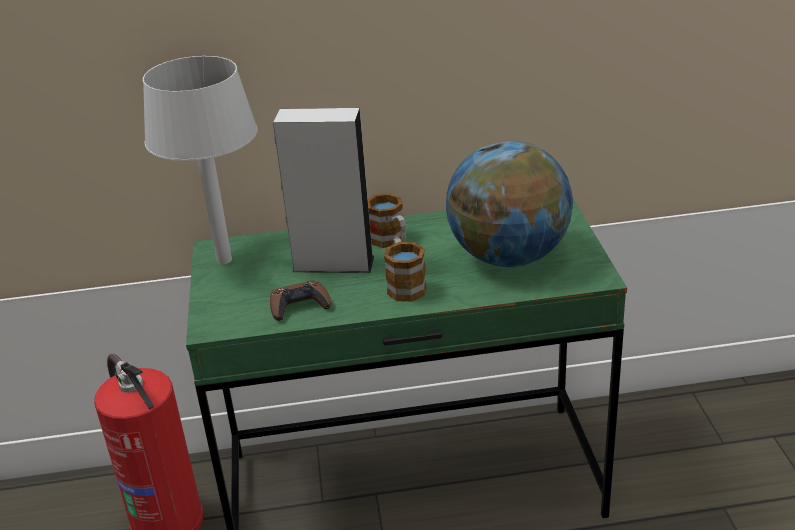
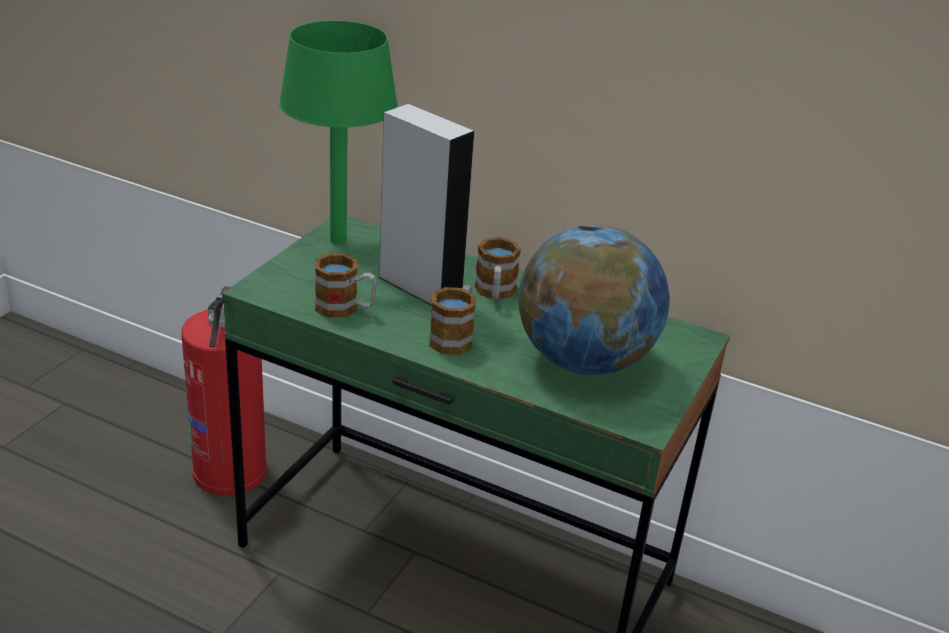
camera: 30 degrees right, 0 degrees up
grey table lamp [143,56,258,264] -> green table lamp [279,20,398,244]
brown game controller [270,280,331,321] -> mug [315,253,377,318]

